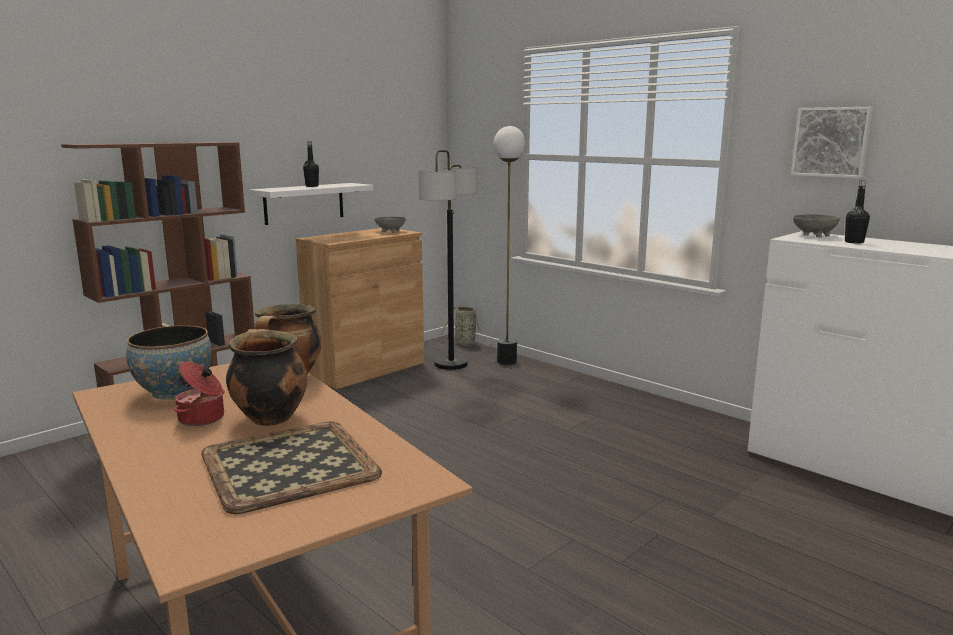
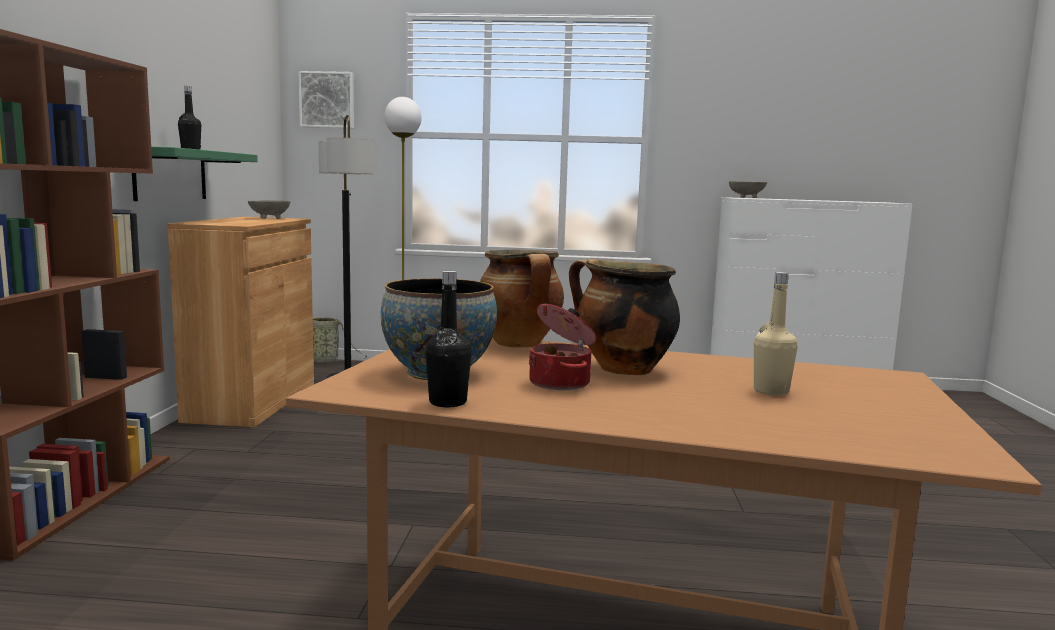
camera: 40 degrees left, 5 degrees down
tray [201,421,382,514] -> beige bottle [754,272,798,396]
white shelf [250,183,373,225] -> green shelf [132,147,258,201]
picture [791,107,873,178] -> picture moved to [299,71,354,128]
black bottle [845,180,870,244] -> black bottle moved to [425,271,472,407]

